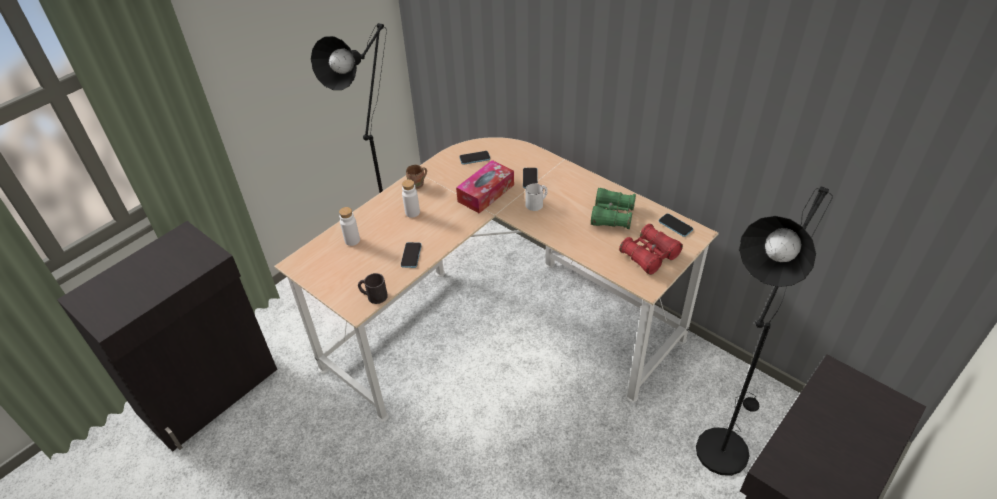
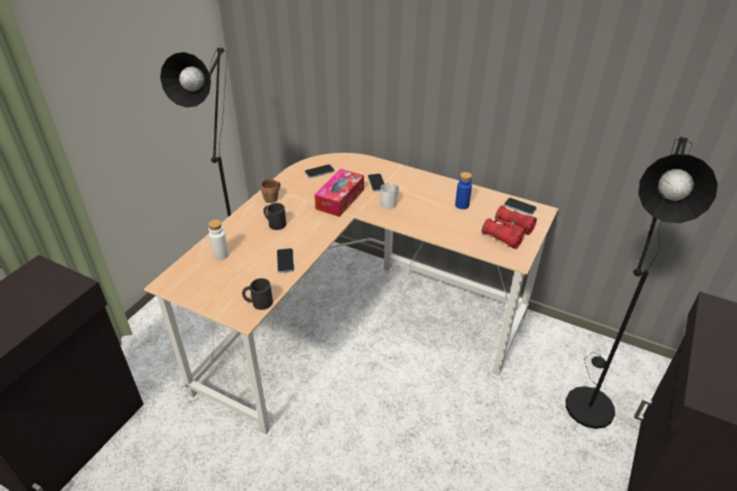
camera: 15 degrees left, 5 degrees down
white bottle [402,179,420,218] -> black mug [263,203,286,230]
green binoculars [591,188,636,229] -> blue bottle [455,172,472,209]

